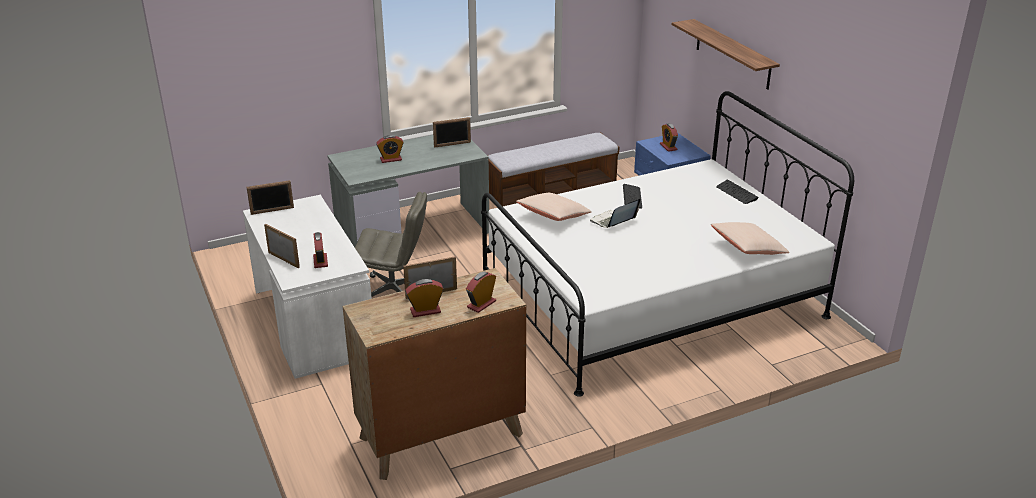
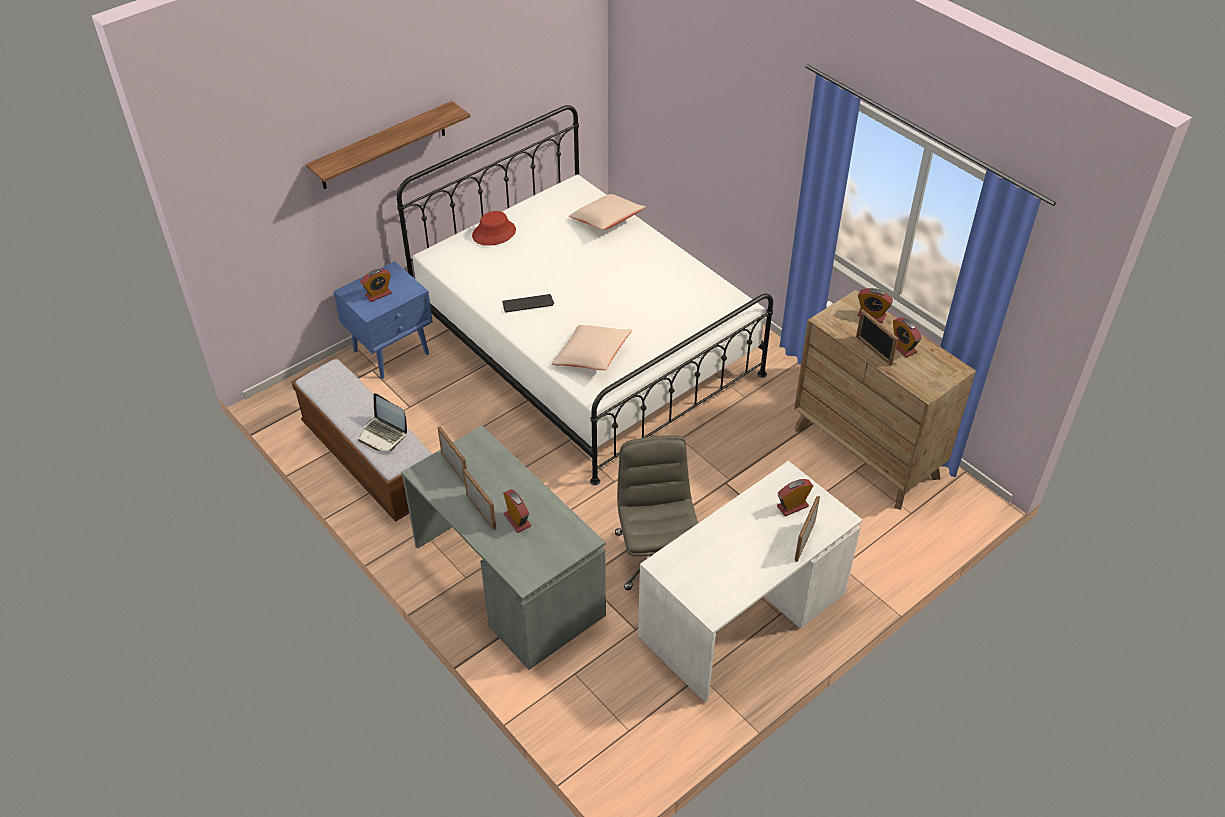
camera: 105 degrees left, 15 degrees up
picture frame [247,180,294,215] -> picture frame moved to [463,469,496,530]
laptop [590,199,641,228] -> laptop moved to [358,393,407,451]
keyboard [716,180,759,204] -> red hat [472,211,516,246]

